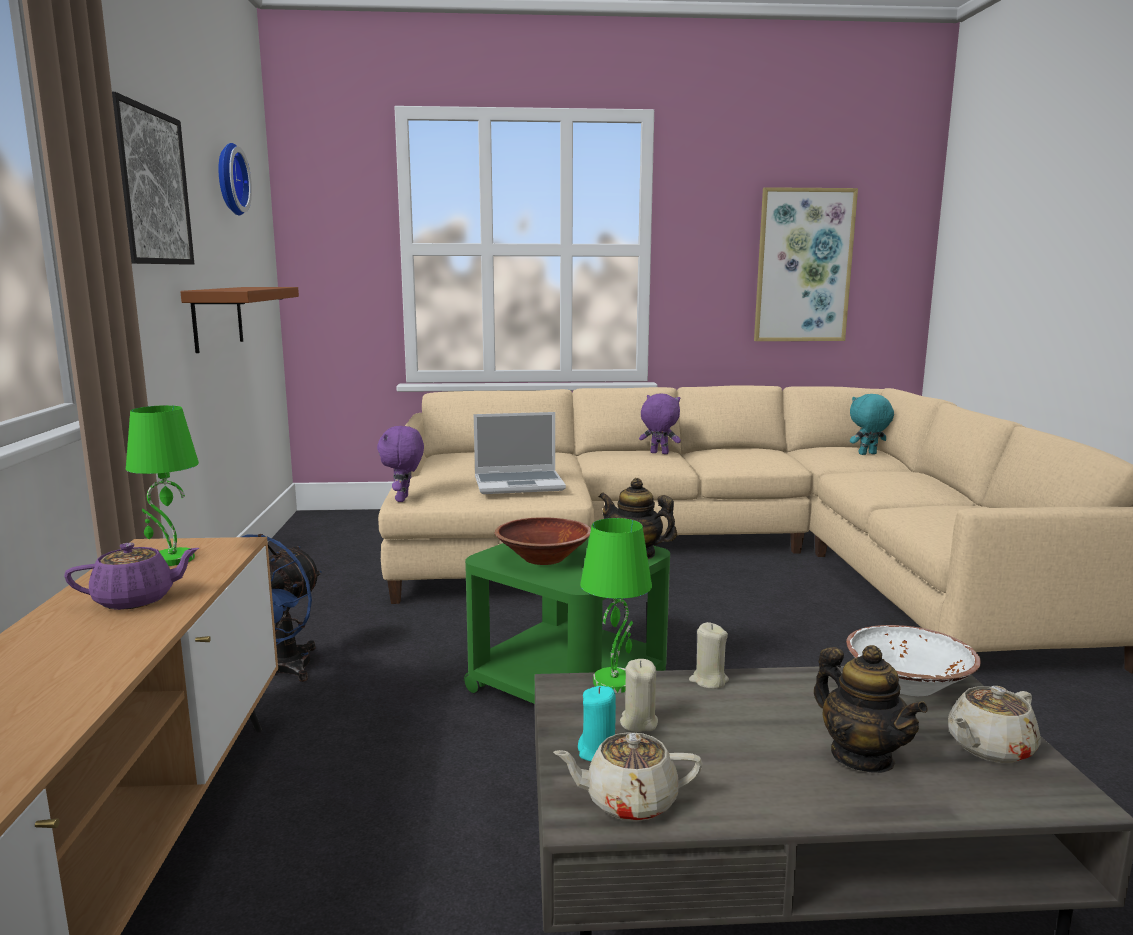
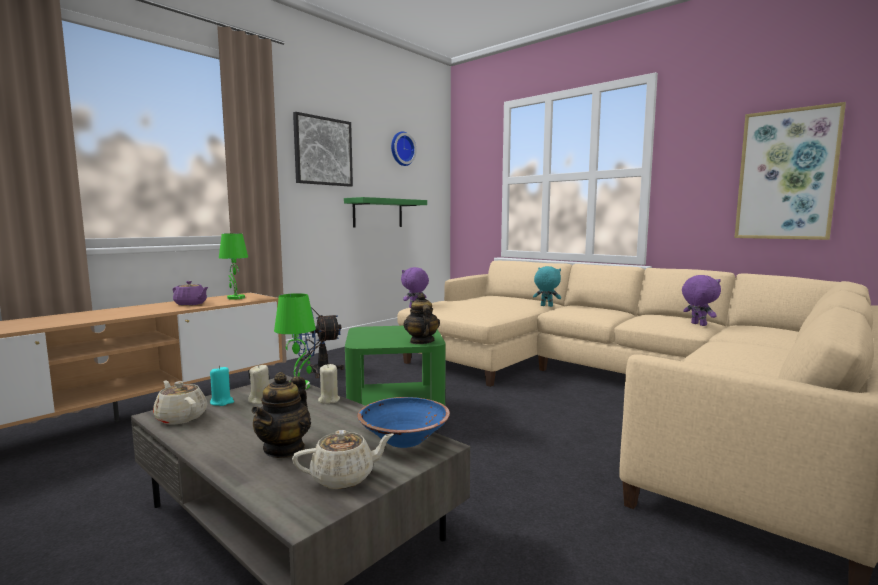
camera: 45 degrees right, 5 degrees down
brown shelf [180,287,299,353] -> green shelf [344,197,427,227]
laptop [474,412,566,494] -> none
brown bowl [495,517,591,565] -> none
purple plush toy [639,394,681,454] -> purple plush toy moved to [682,275,721,326]
white bowl [846,625,981,696] -> blue bowl [357,397,450,448]
turquoise plush toy [850,394,894,455] -> turquoise plush toy moved to [533,266,561,307]
beige teapot [948,686,1041,763] -> beige teapot turned 150 degrees clockwise [292,430,394,489]

